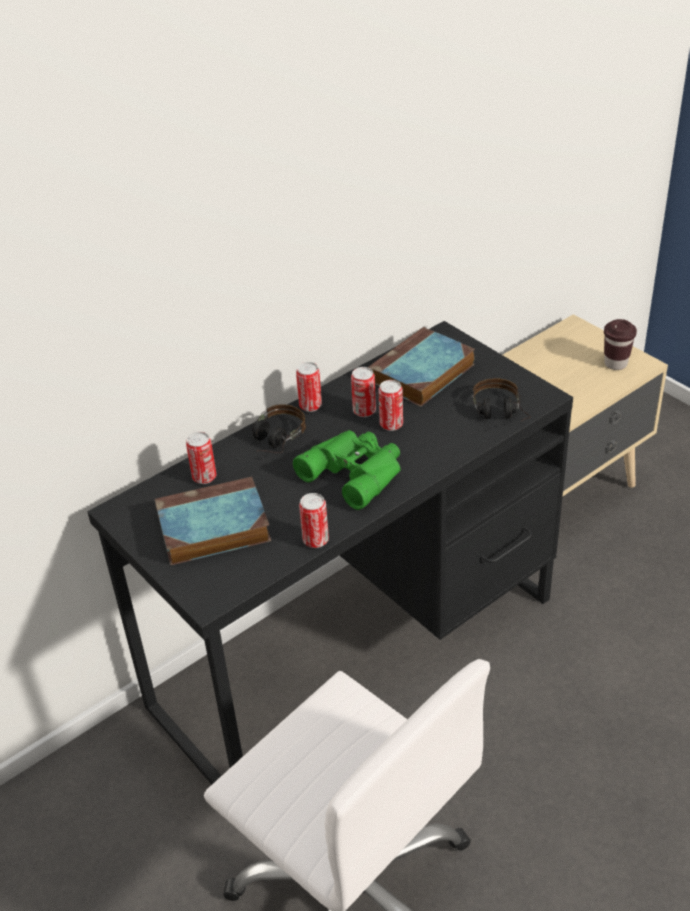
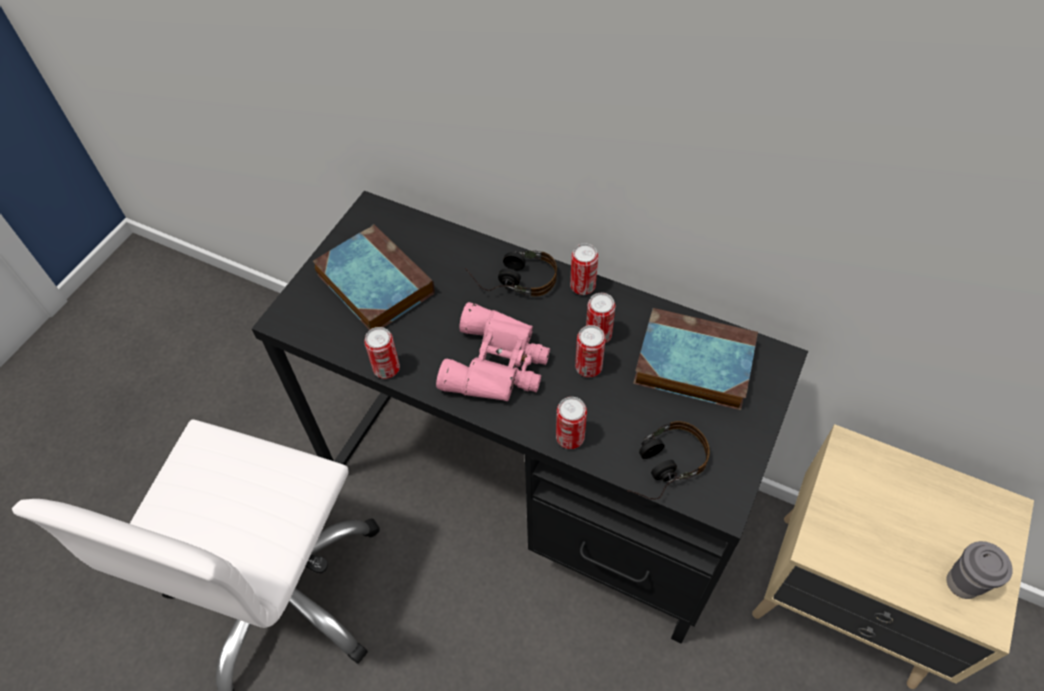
camera: 65 degrees right, 15 degrees up
can [186,432,216,484] -> can moved to [556,397,587,449]
green binoculars [293,430,401,510] -> pink binoculars [436,302,550,402]
brown cup [604,319,637,370] -> grey cup [947,541,1013,599]

